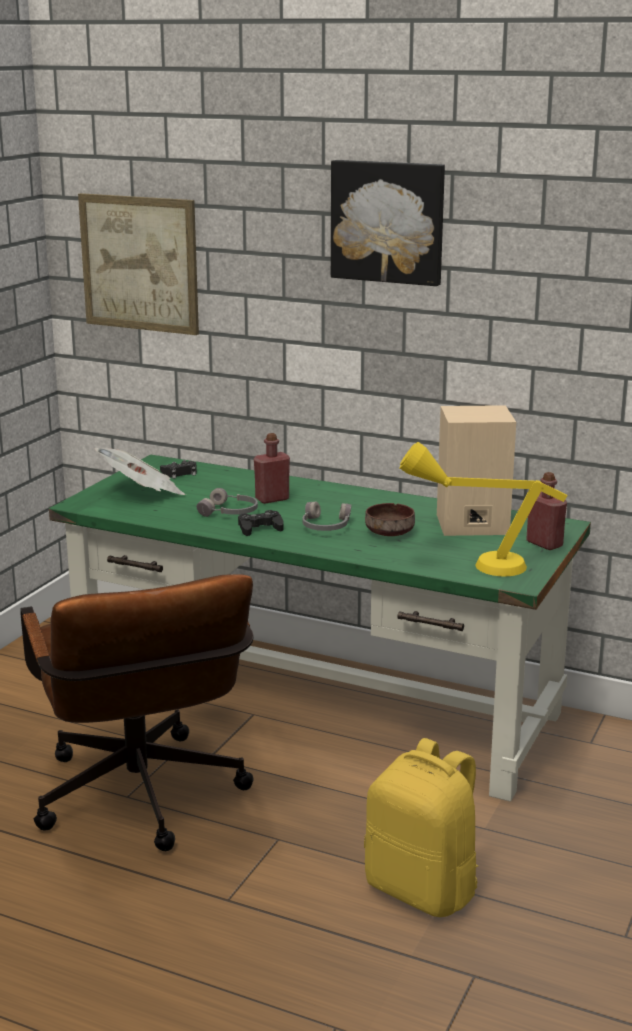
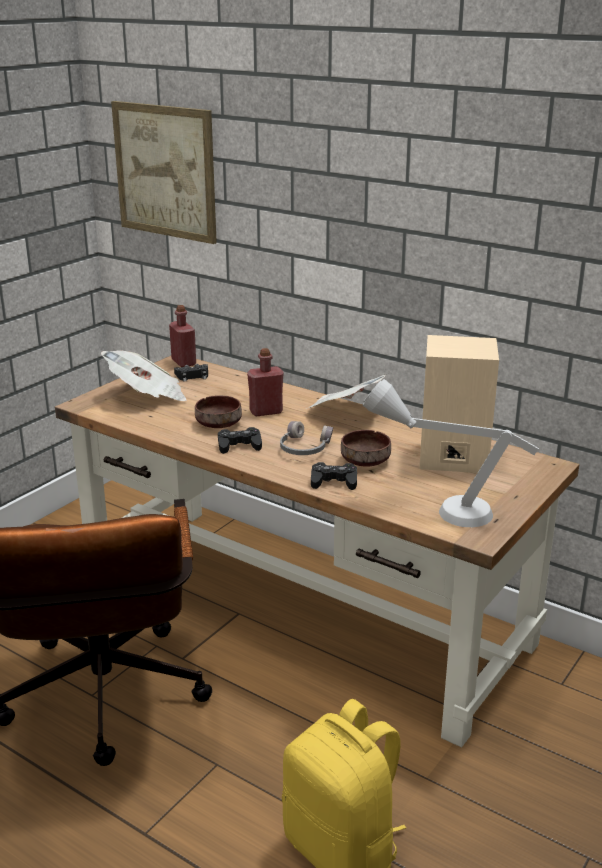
camera: 10 degrees right, 5 degrees up
green desk [49,454,591,802] -> brown desk [55,356,580,748]
grey headphones [197,488,258,517] -> brown bowl [195,395,242,428]
picture [331,160,445,286] -> none
yellow table lamp [399,442,567,576] -> grey table lamp [363,379,539,527]
red bottle [526,472,567,550] -> red bottle moved to [169,305,196,367]
none -> newspaper [306,373,389,409]
none -> black game controller [311,462,357,490]

